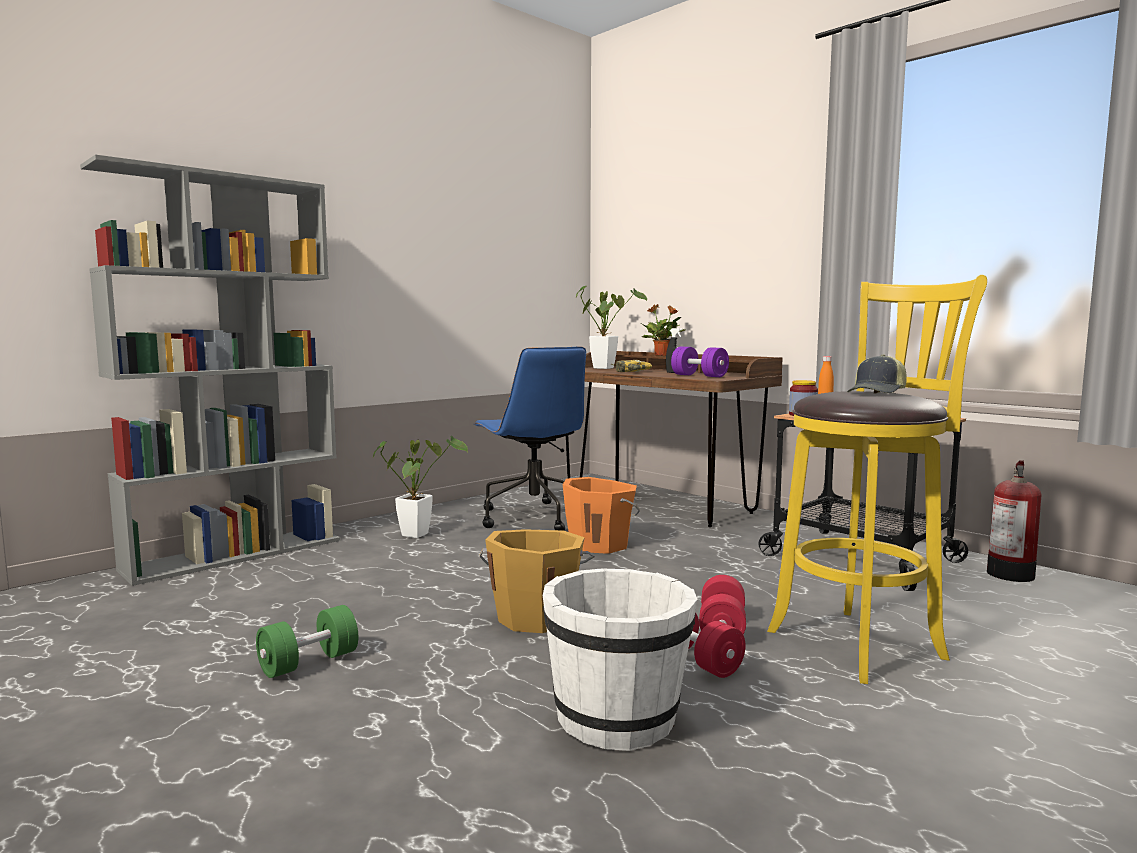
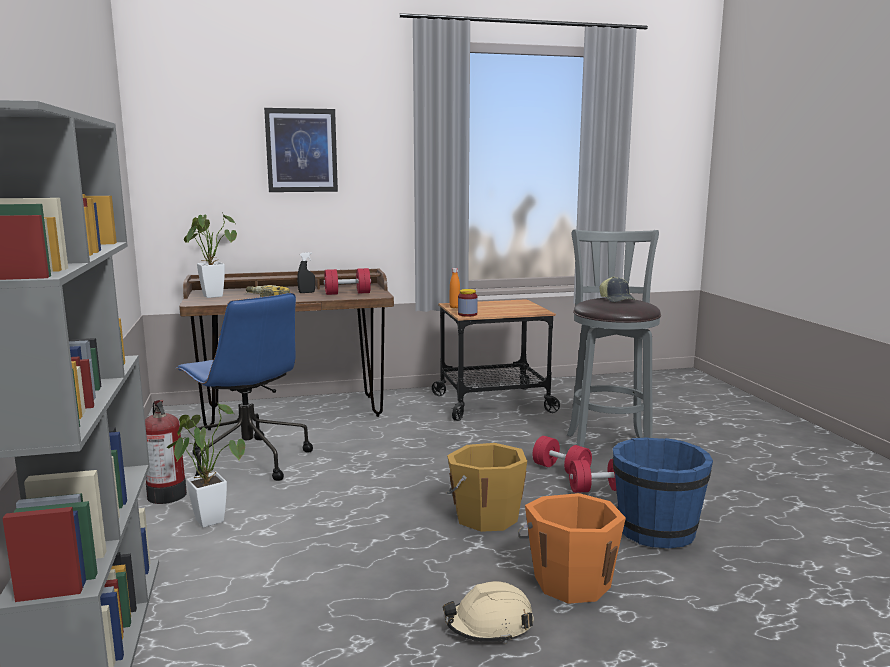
camera: 60 degrees left, 5 degrees up
green dumbbell [256,605,358,678] -> beige hard hat [443,581,533,643]
blue office chair [474,347,586,531] -> blue office chair turned 45 degrees clockwise [176,293,313,481]
white bucket [543,568,698,751] -> blue bucket [613,437,713,548]
orange bucket [563,477,640,554] -> orange bucket moved to [518,493,626,604]
potted plant [642,304,685,356] -> none
purple dumbbell [671,347,729,377] -> red dumbbell [324,268,371,295]
yellow stool [767,275,987,684] -> grey stool [567,229,661,447]
fire extinguisher [987,460,1042,582] -> fire extinguisher moved to [145,400,187,504]
none -> picture [264,108,338,192]

